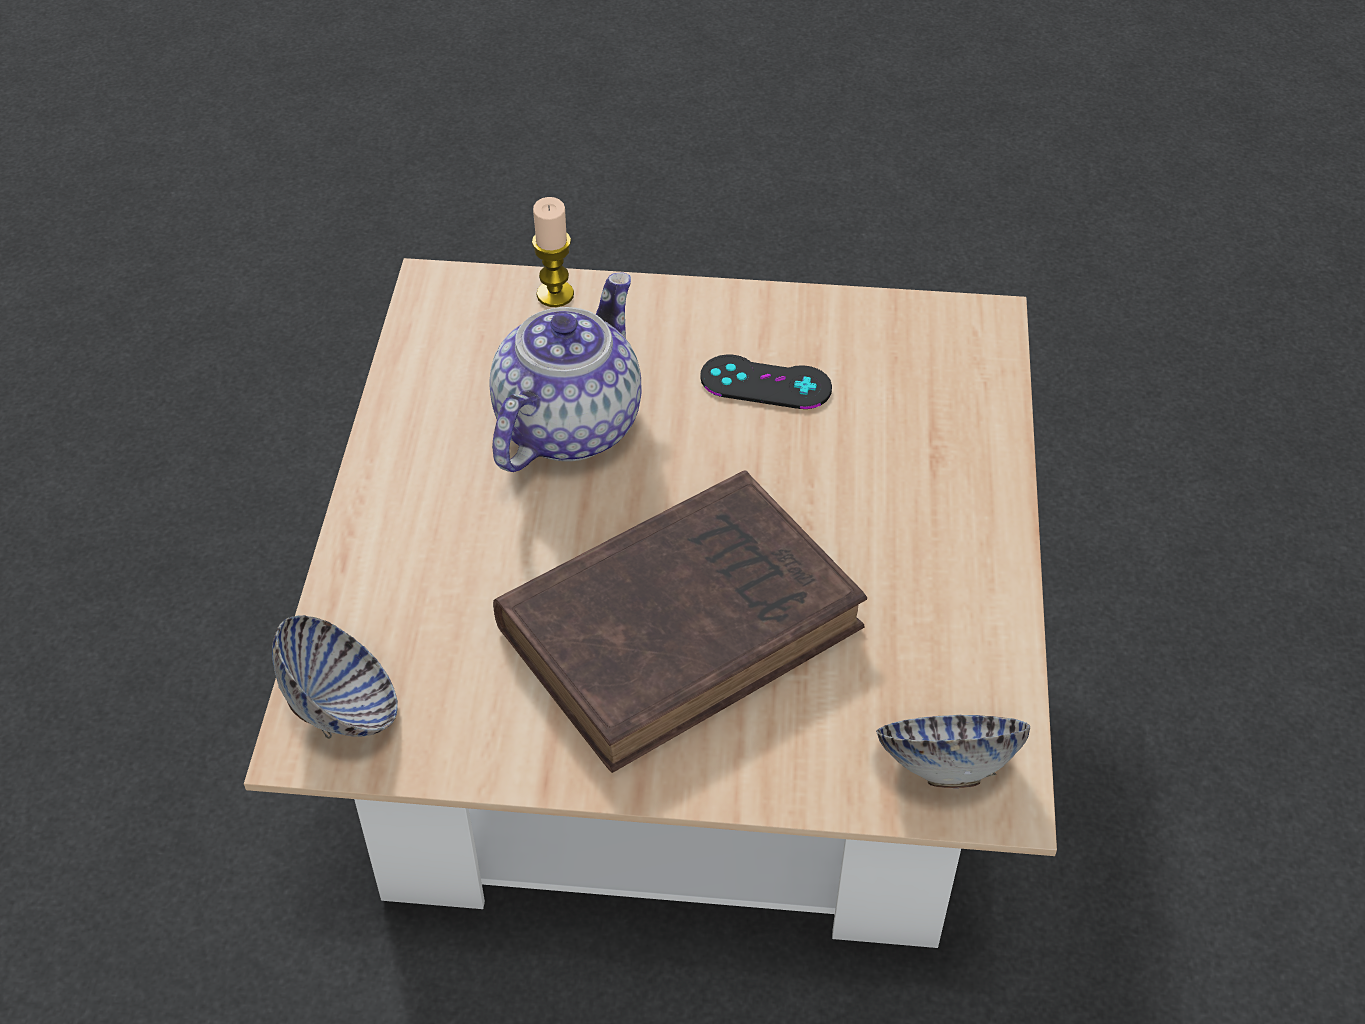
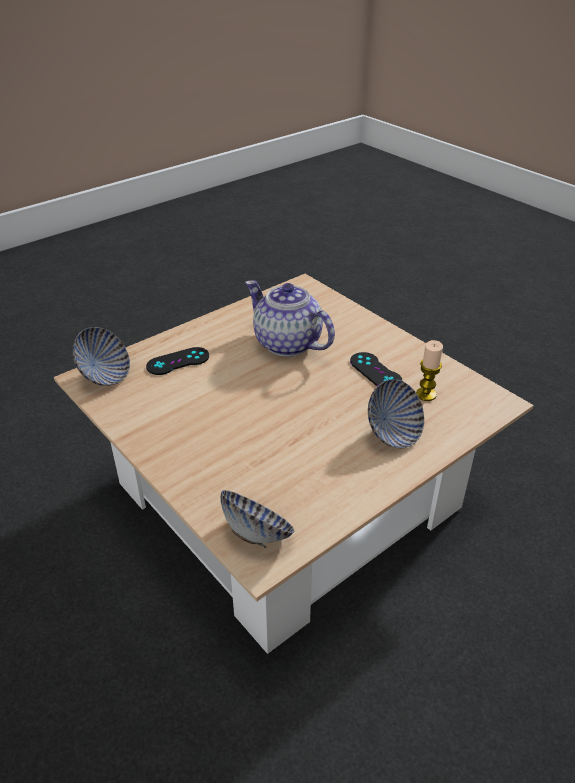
camera: 45 degrees right, 10 degrees down
teapot [489,272,642,472] -> teapot turned 120 degrees counterclockwise [245,280,335,357]
brown book [493,470,867,773] -> none
candle [532,197,574,307] -> candle moved to [416,340,443,401]
none -> black game controller [146,347,209,375]
none -> bowl [368,379,424,448]

